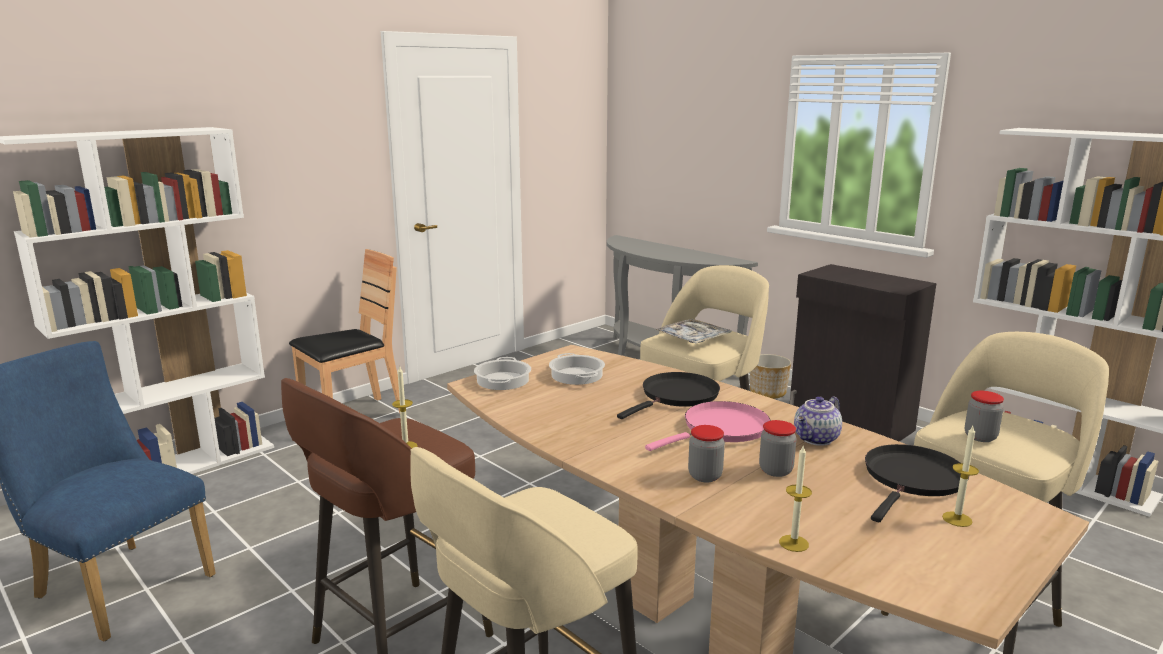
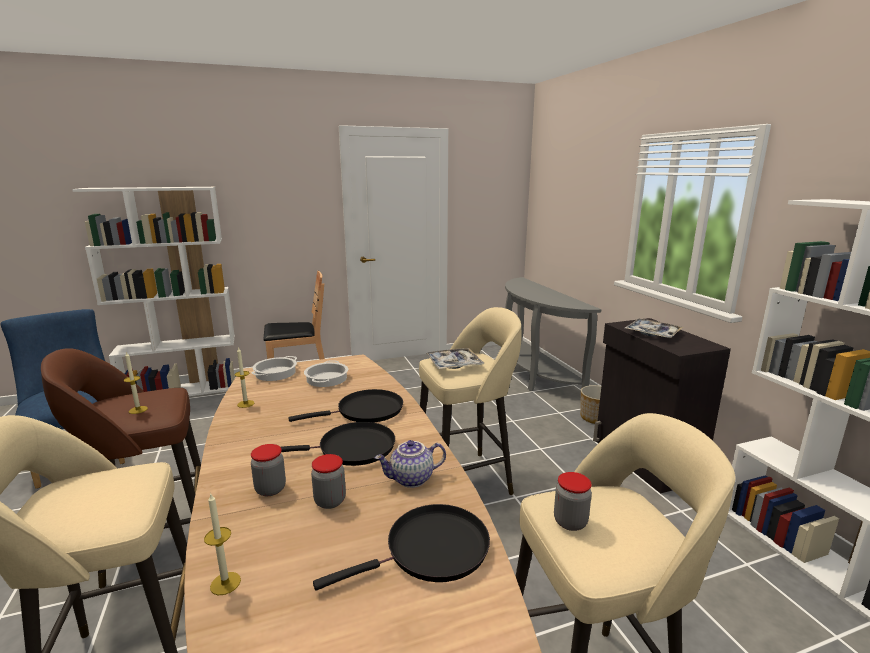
camera: 25 degrees right, 0 degrees up
pink frying pan [645,401,771,451] -> black frying pan [281,422,395,466]
candle [942,426,979,527] -> candle moved to [234,347,254,408]
none -> tray [625,319,683,338]

